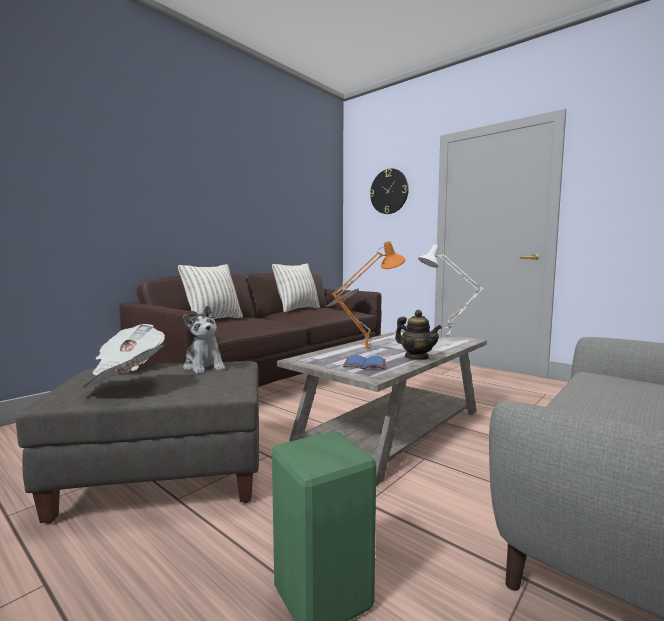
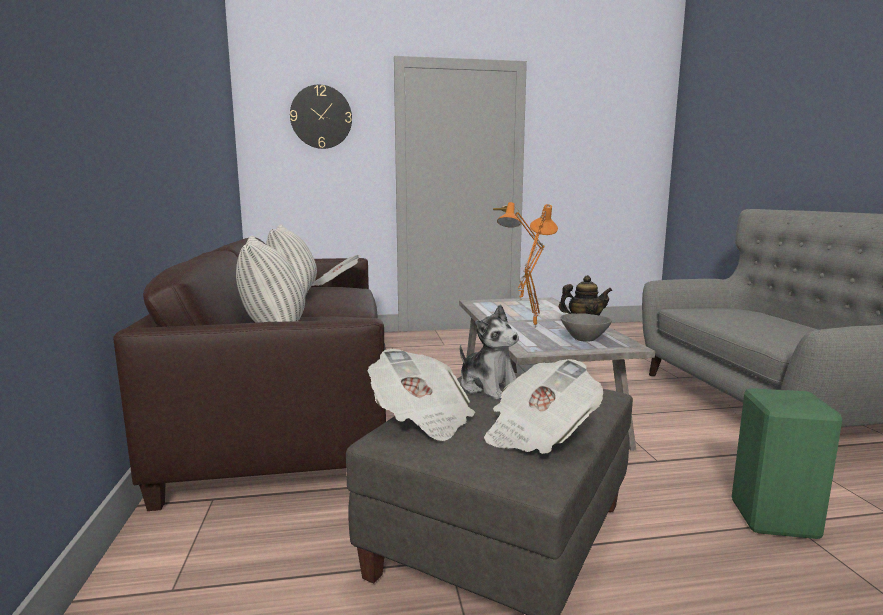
camera: 50 degrees left, 5 degrees up
plush toy [183,306,225,374] -> plush toy turned 45 degrees clockwise [460,304,519,399]
blue book [343,355,386,369] -> grey bowl [560,313,612,342]
white table lamp [418,245,483,337] -> orange table lamp [497,202,545,300]

